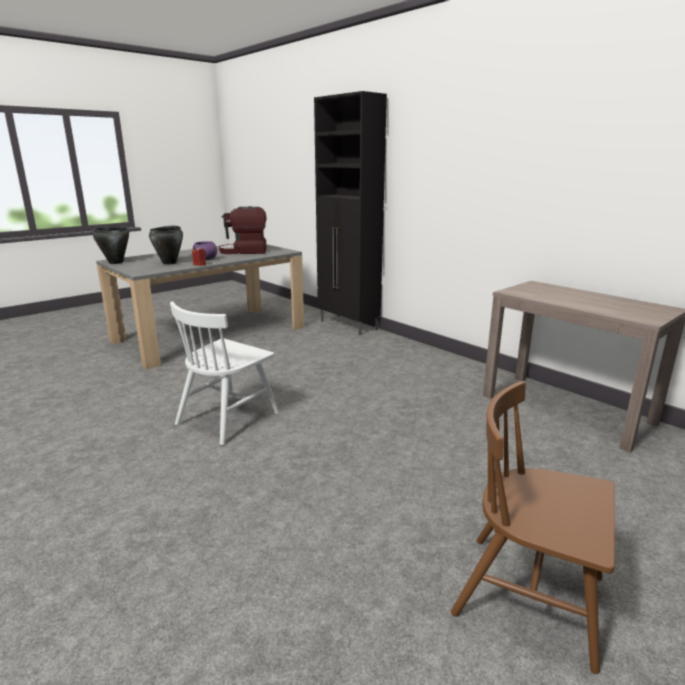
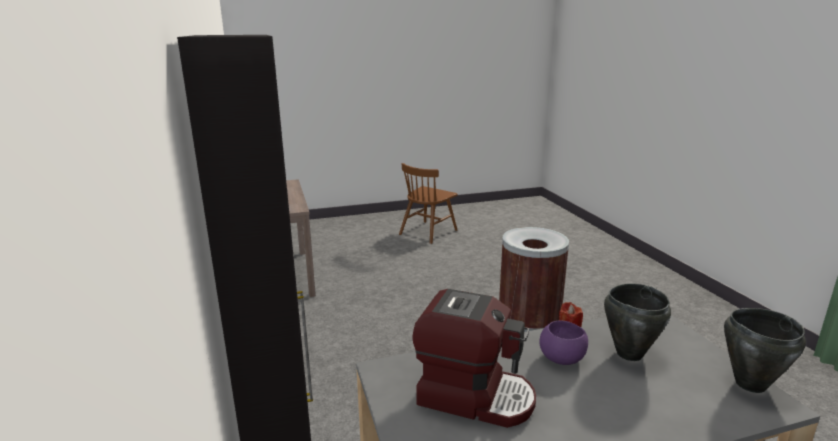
camera: 155 degrees left, 0 degrees up
white chair [170,301,279,445] -> brown trash can [499,227,569,332]
brown chair [451,381,615,674] -> brown chair turned 75 degrees clockwise [399,163,458,244]

